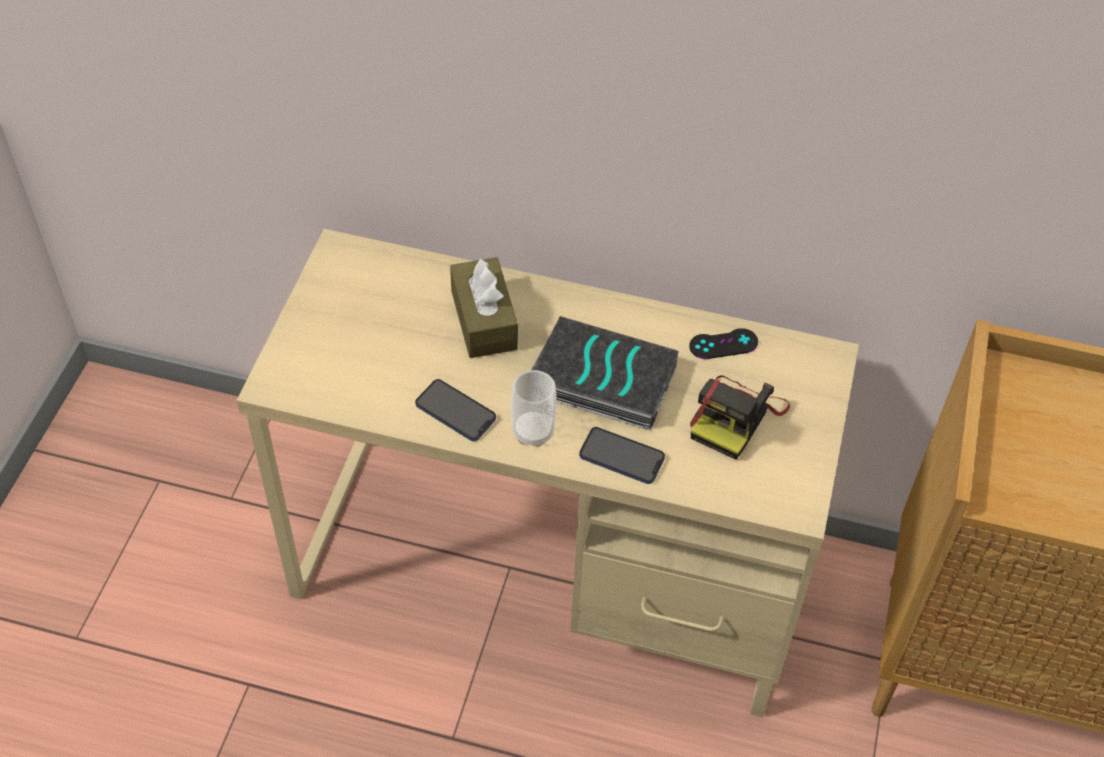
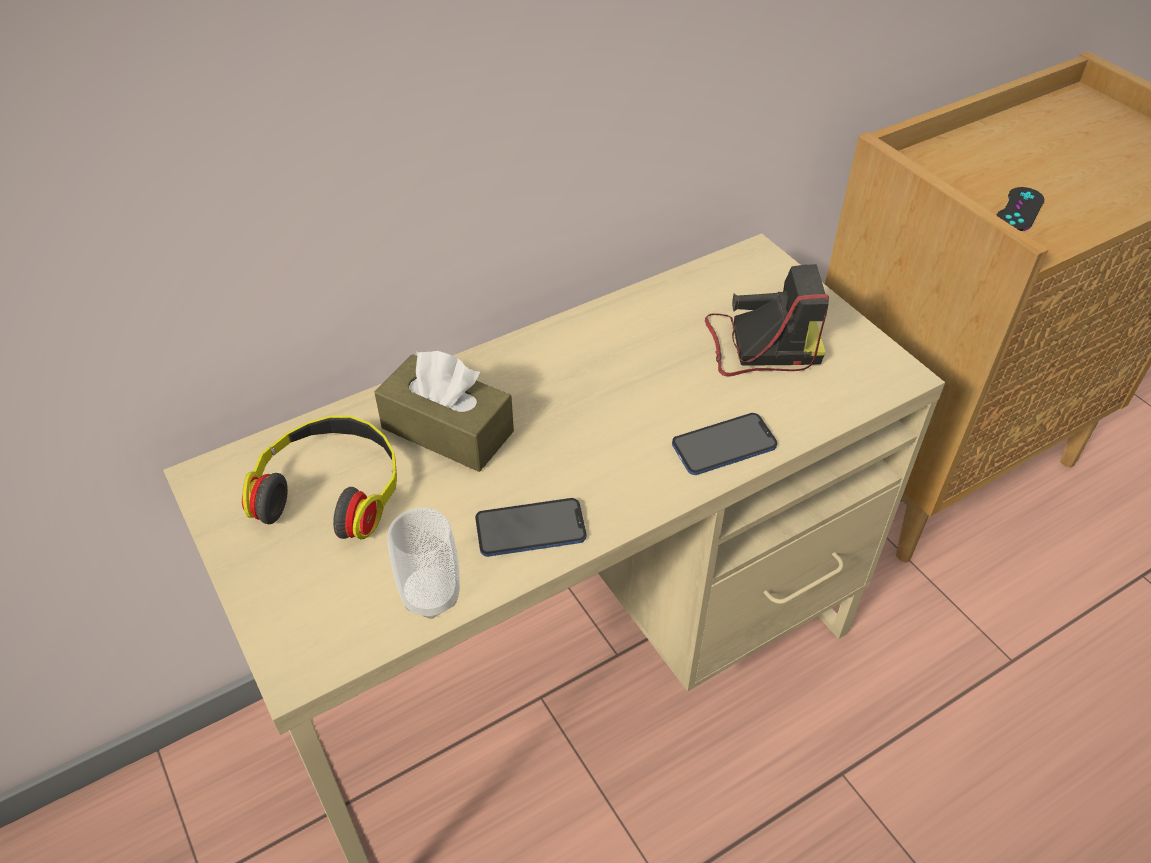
camera: 45 degrees left, 5 degrees down
cup [511,370,557,447] -> cup moved to [387,508,460,619]
book [532,316,678,431] -> none
black game controller [689,328,758,359] -> black game controller moved to [996,187,1045,231]
camera [690,375,790,460] -> camera turned 75 degrees counterclockwise [705,264,829,376]
none -> headphones [242,416,397,539]

